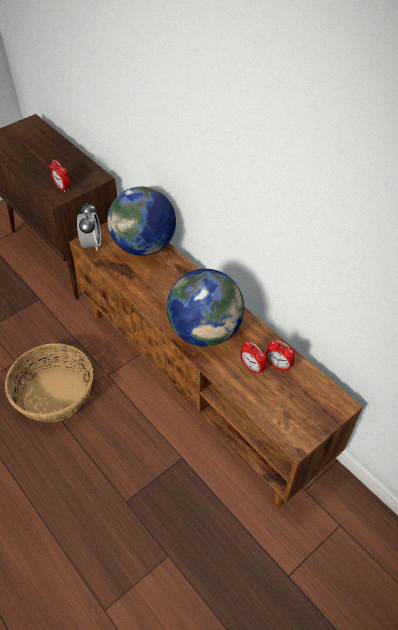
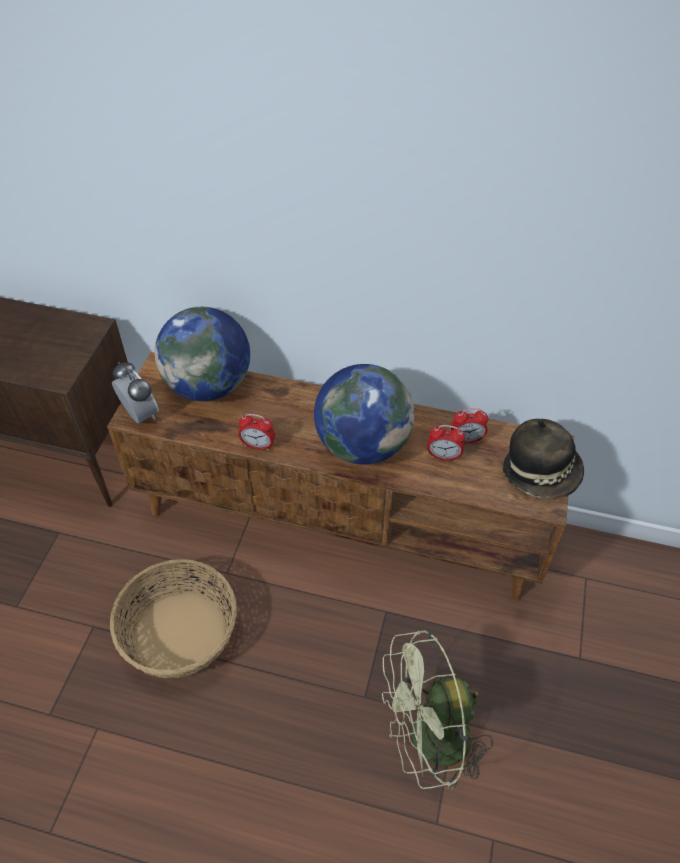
camera: 35 degrees left, 0 degrees up
alarm clock [50,160,70,192] -> alarm clock moved to [238,414,275,450]
none -> green fan [382,630,493,789]
none -> hat [503,419,584,499]

